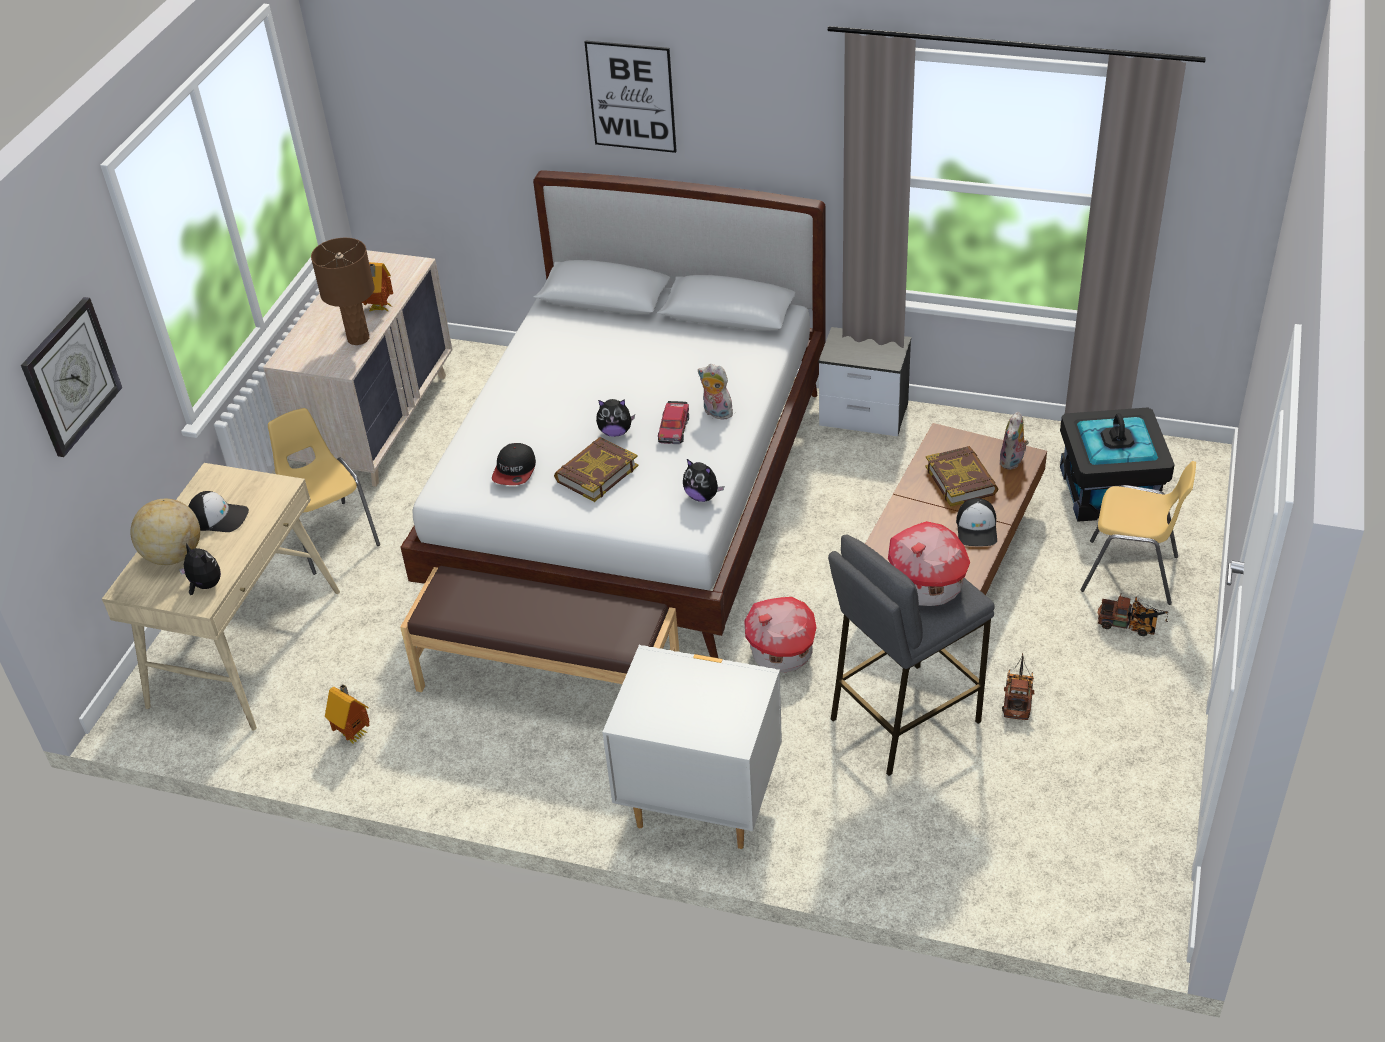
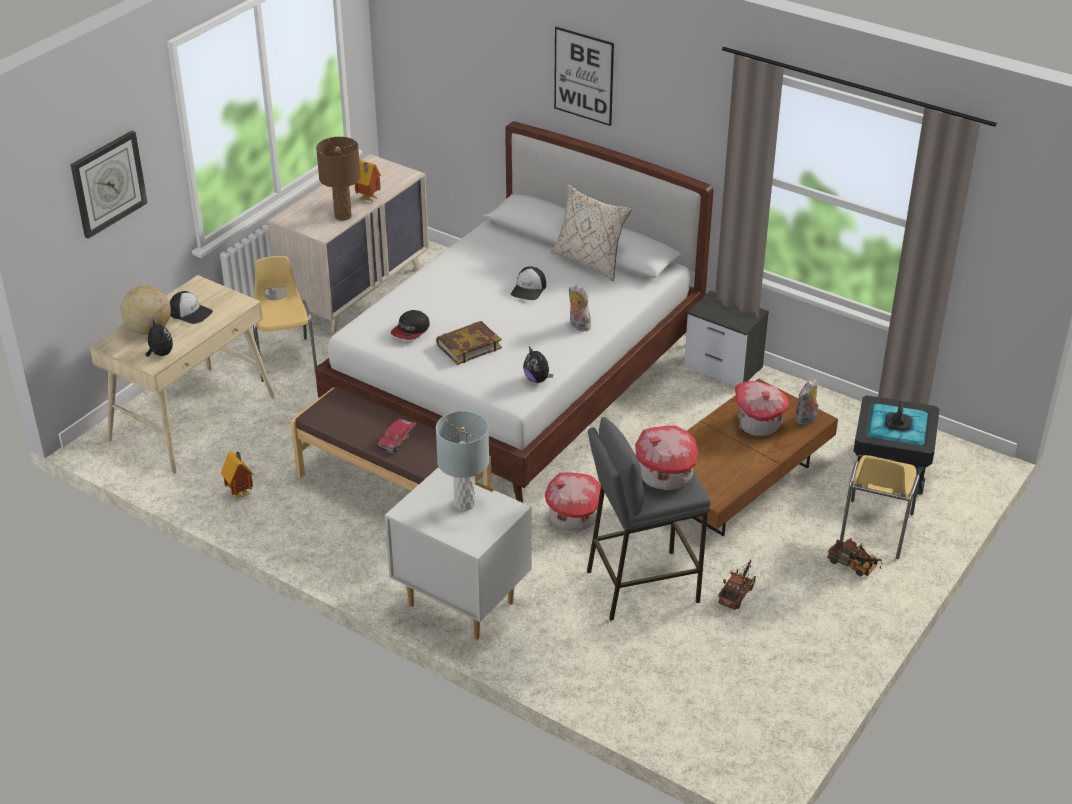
camera: 15 degrees right, 5 degrees down
plush toy [596,399,635,437] -> none
toy car [658,401,689,444] -> toy car moved to [377,417,416,453]
book [925,446,998,507] -> toy house [735,381,789,436]
cap [956,498,997,546] -> cap moved to [511,267,546,300]
yellow chair [1080,461,1196,605] -> yellow chair turned 75 degrees clockwise [840,455,920,559]
none -> grey table lamp [436,411,489,511]
none -> beige pillow [551,184,632,281]

